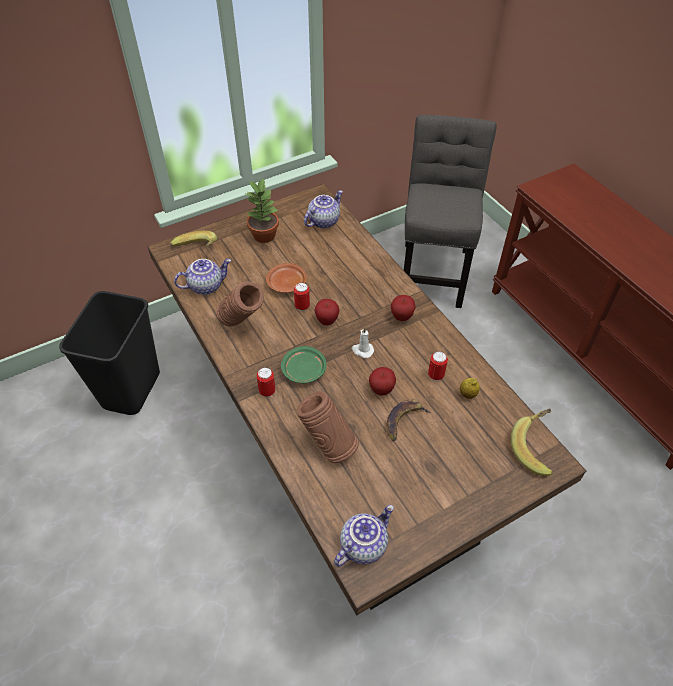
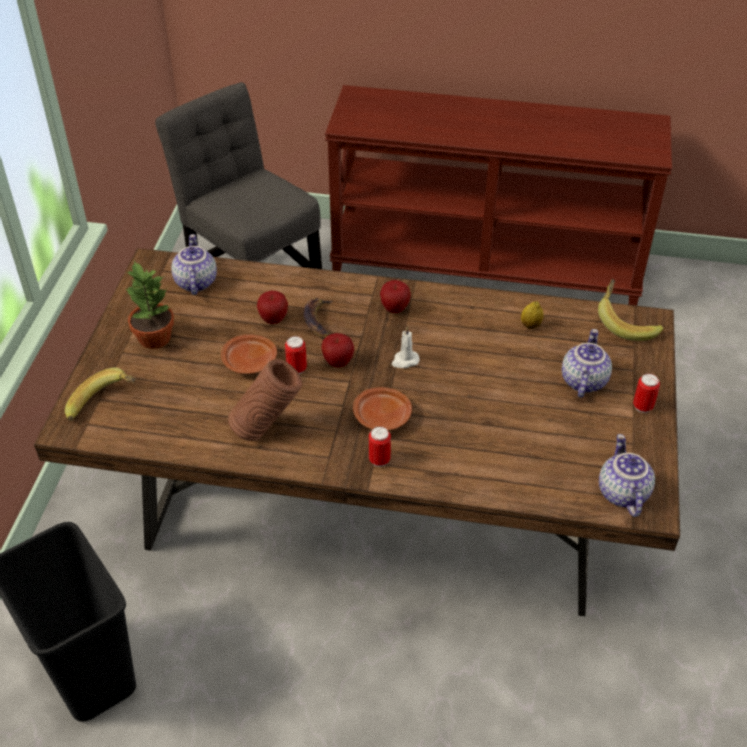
camera: 50 degrees left, 5 degrees down
teapot [174,259,231,295] -> teapot moved to [562,329,612,398]
green plate [281,346,327,383] -> brown plate [353,387,412,431]
brown vase [297,391,359,463] -> none
apple [369,367,396,396] -> apple moved to [257,291,288,324]
banana [386,400,431,441] -> banana moved to [304,298,333,339]
can [428,351,448,381] -> can moved to [633,373,660,413]

